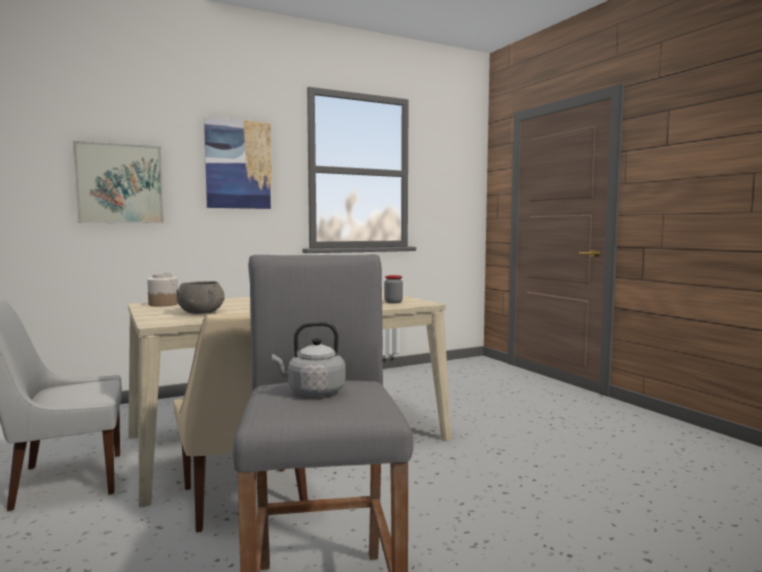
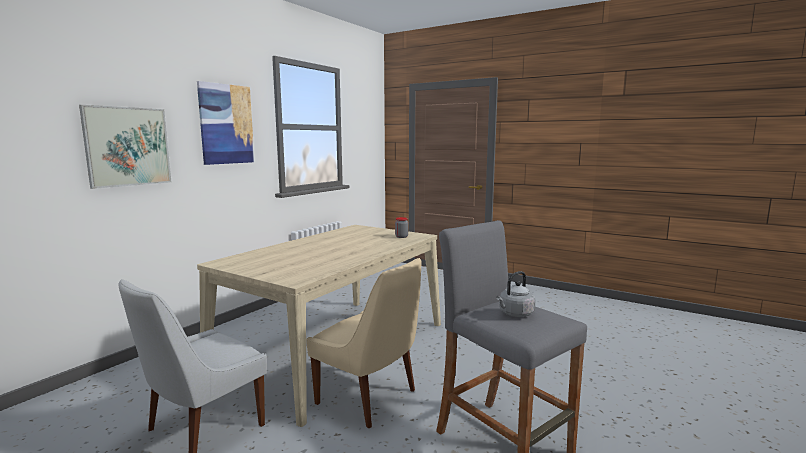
camera: 30 degrees left, 5 degrees up
jar [147,273,178,306] -> none
grey bowl [176,281,225,314] -> none

